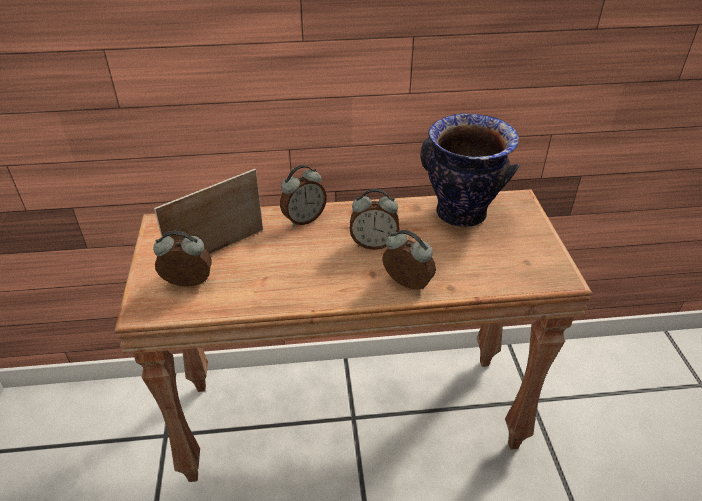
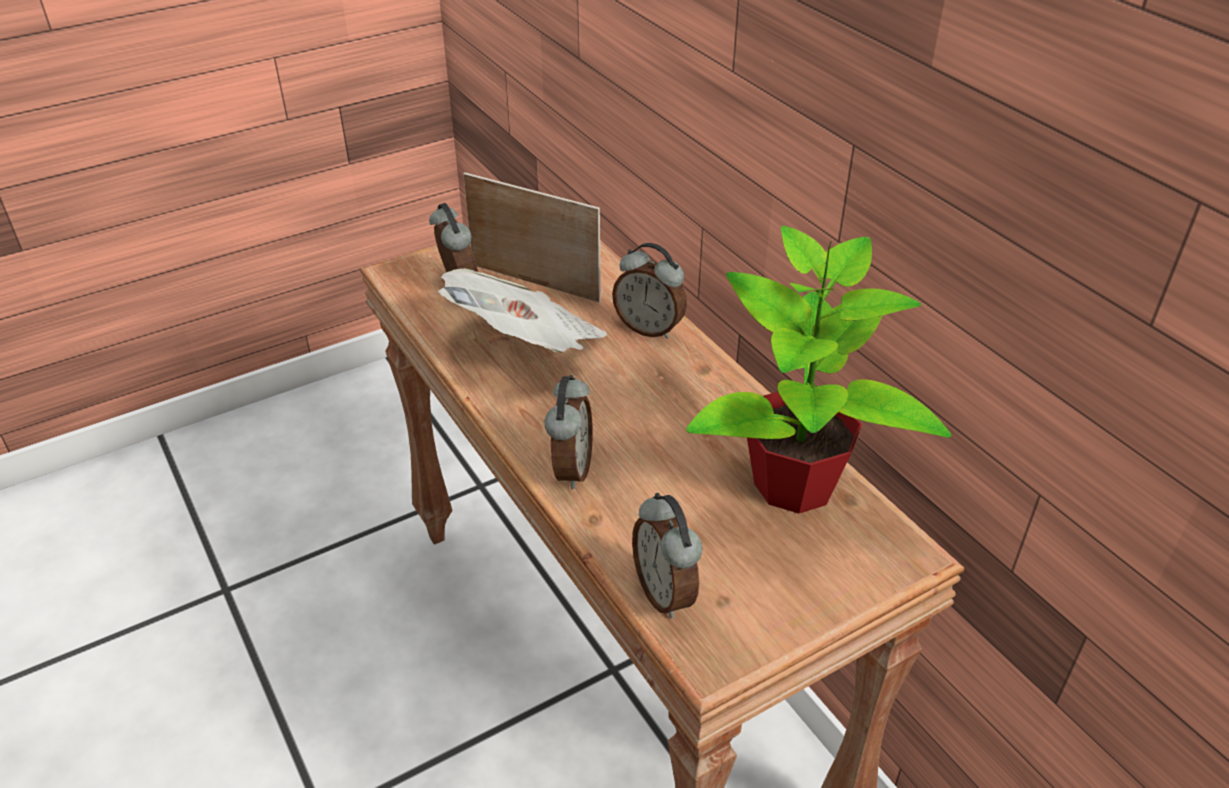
camera: 65 degrees right, 0 degrees up
alarm clock [349,189,399,250] -> alarm clock moved to [632,493,703,619]
vase [421,113,520,227] -> potted plant [686,226,951,513]
none -> newspaper [438,268,607,353]

